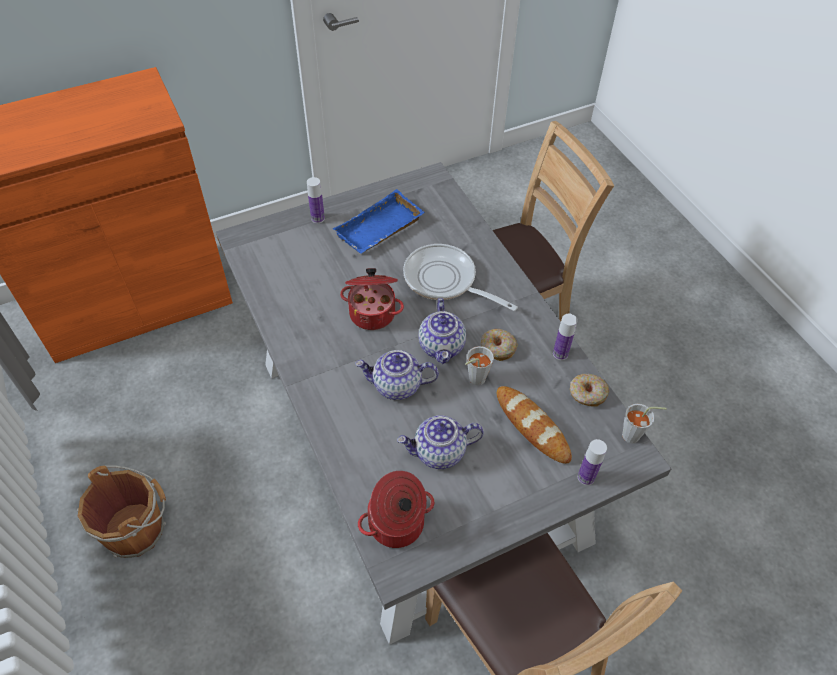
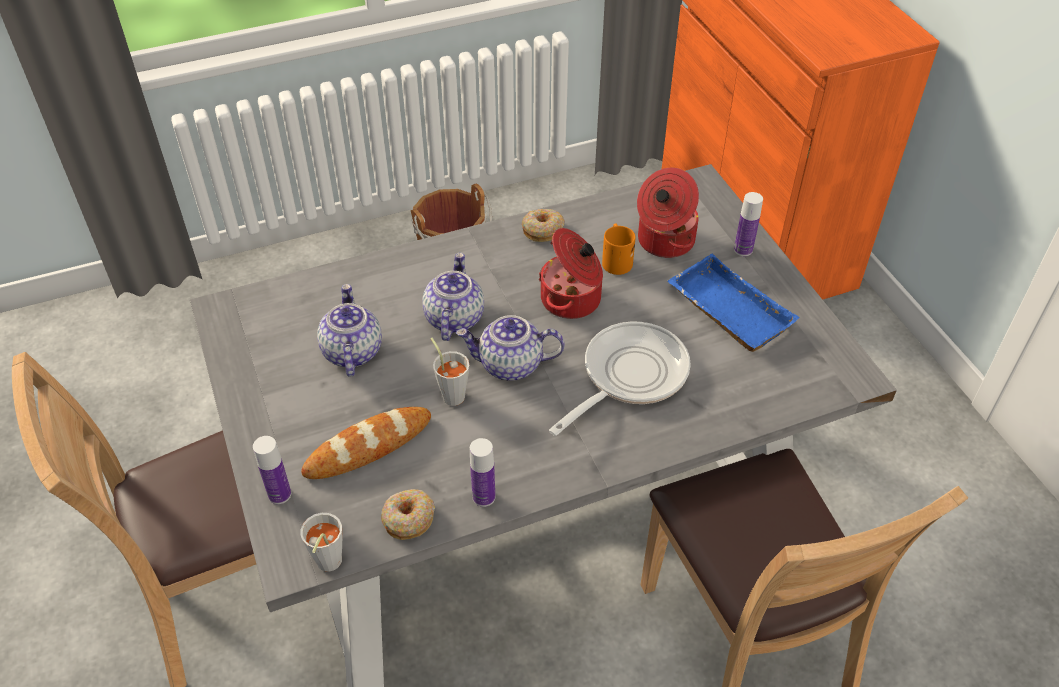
camera: 95 degrees right, 5 degrees down
cooking pot [358,471,434,548] -> cooking pot moved to [637,168,699,258]
donut [481,329,518,361] -> donut moved to [522,209,564,242]
none -> orange mug [602,224,636,275]

